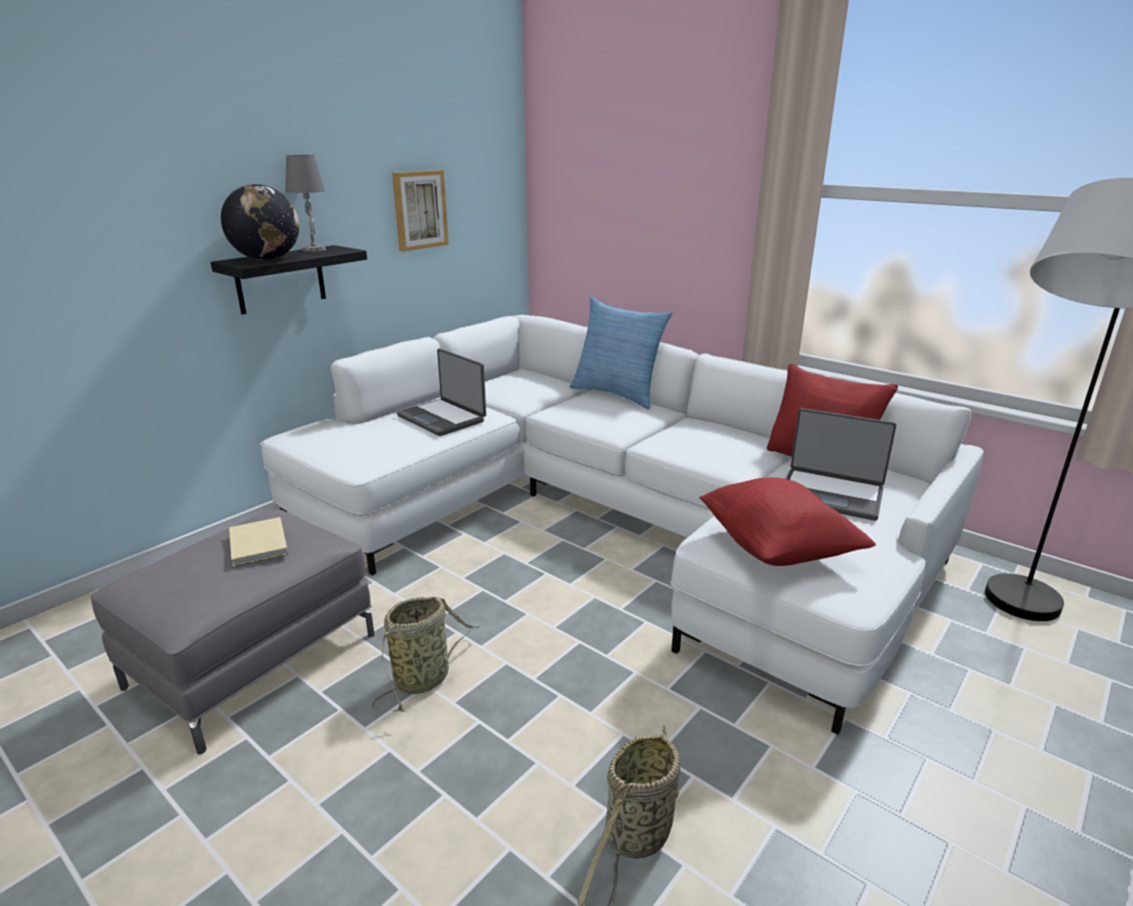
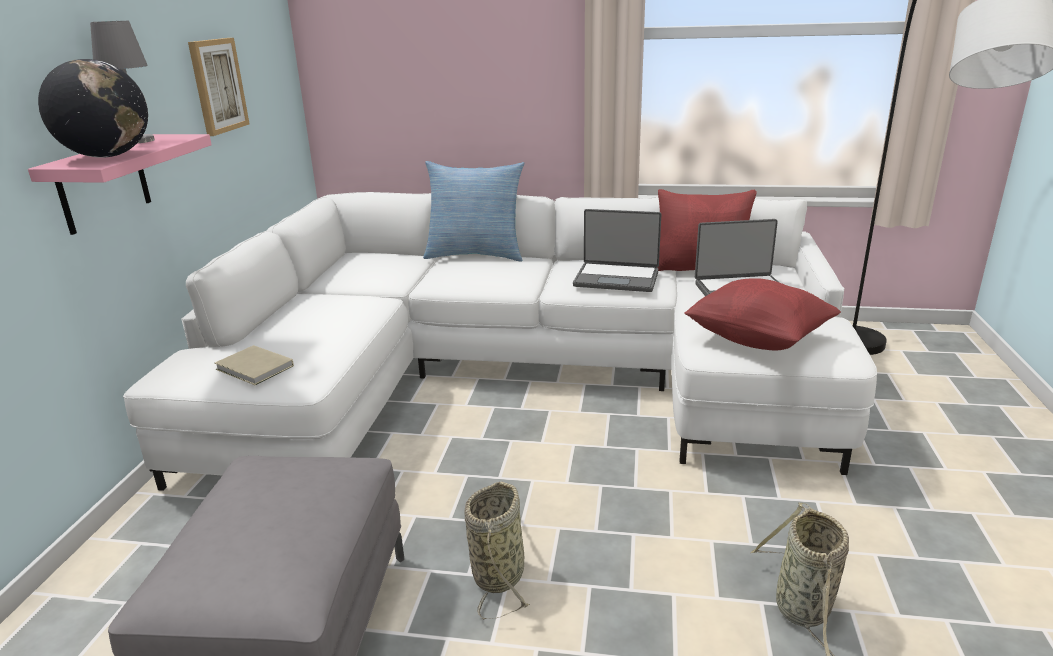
camera: 30 degrees left, 0 degrees up
black shelf [210,245,367,315] -> pink shelf [28,134,212,235]
beige book [229,517,288,567] -> beige book moved to [214,345,294,385]
laptop [397,348,486,436] -> laptop moved to [573,209,661,292]

